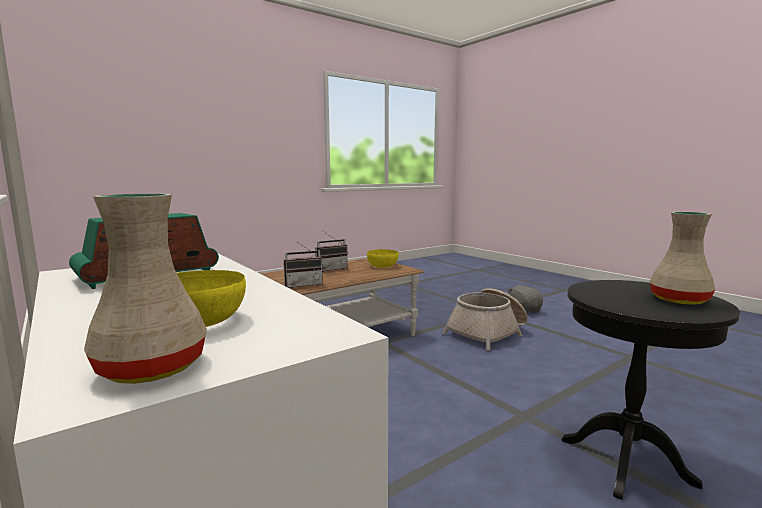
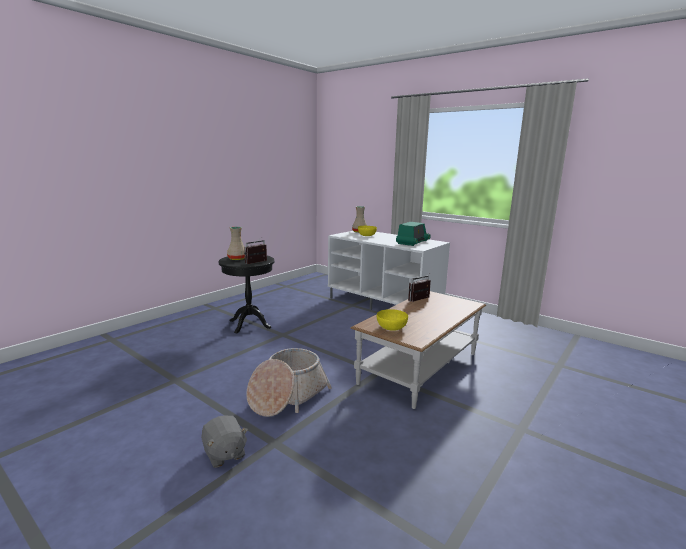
camera: 165 degrees right, 5 degrees up
radio [315,231,348,272] -> radio moved to [244,237,267,264]

